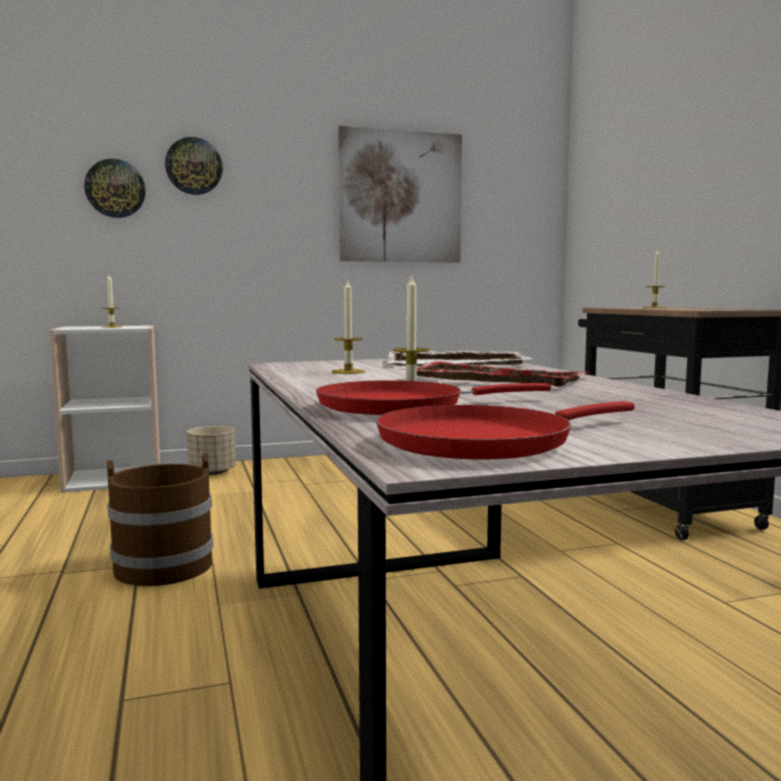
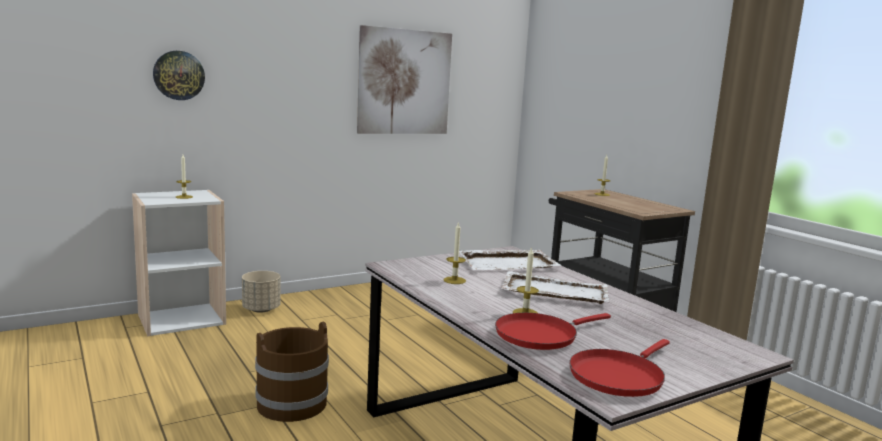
camera: 15 degrees left, 5 degrees up
wall clock [165,137,223,195] -> none
red tray [400,361,589,387] -> white tray [501,271,609,304]

